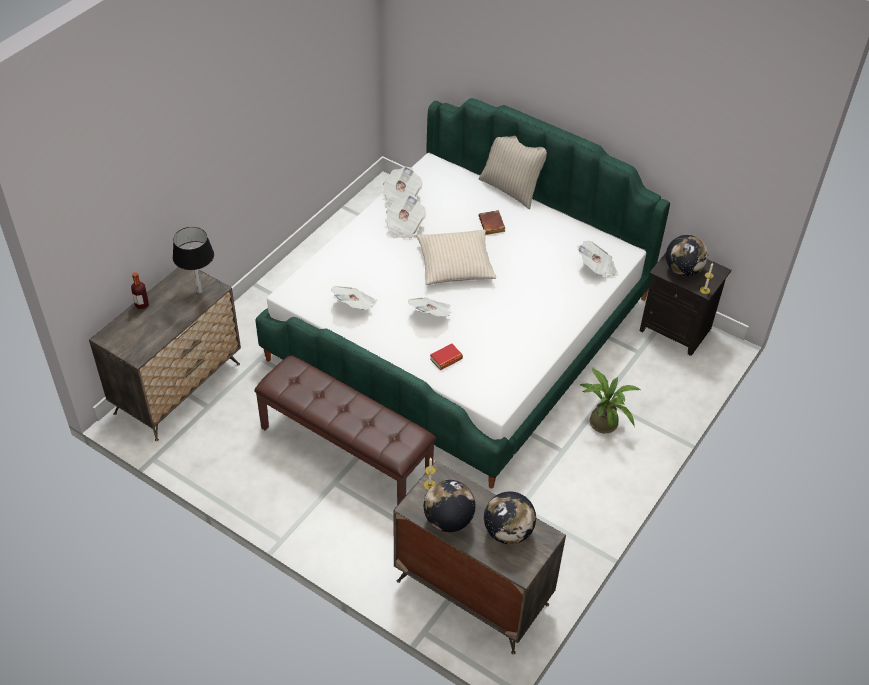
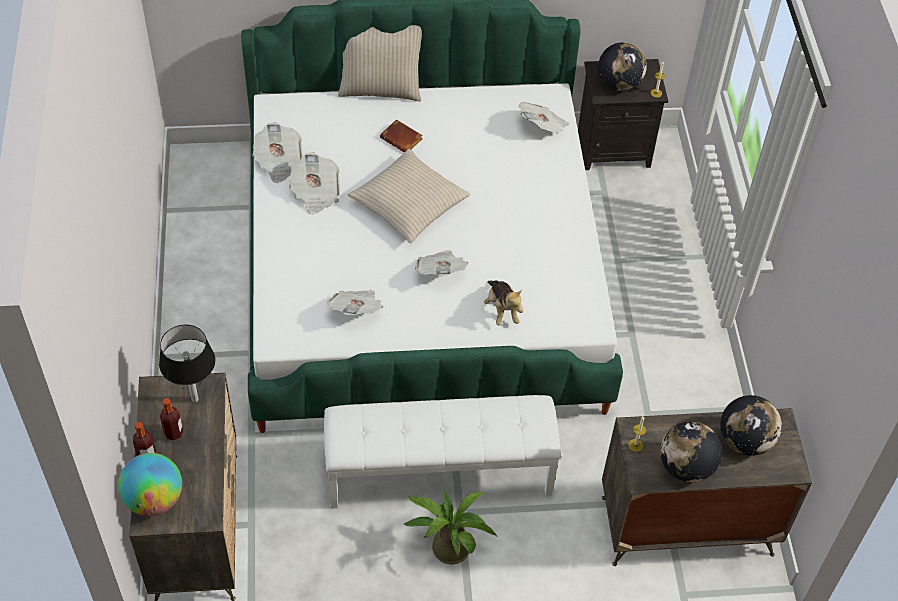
camera: 40 degrees left, 5 degrees up
brown bench [254,356,436,505] -> white bench [324,395,561,508]
book [430,343,463,370] -> plush toy [484,280,523,326]
potted plant [580,368,642,433] -> potted plant moved to [403,491,497,564]
none -> globe [118,453,182,516]
none -> bottle [160,398,183,441]

